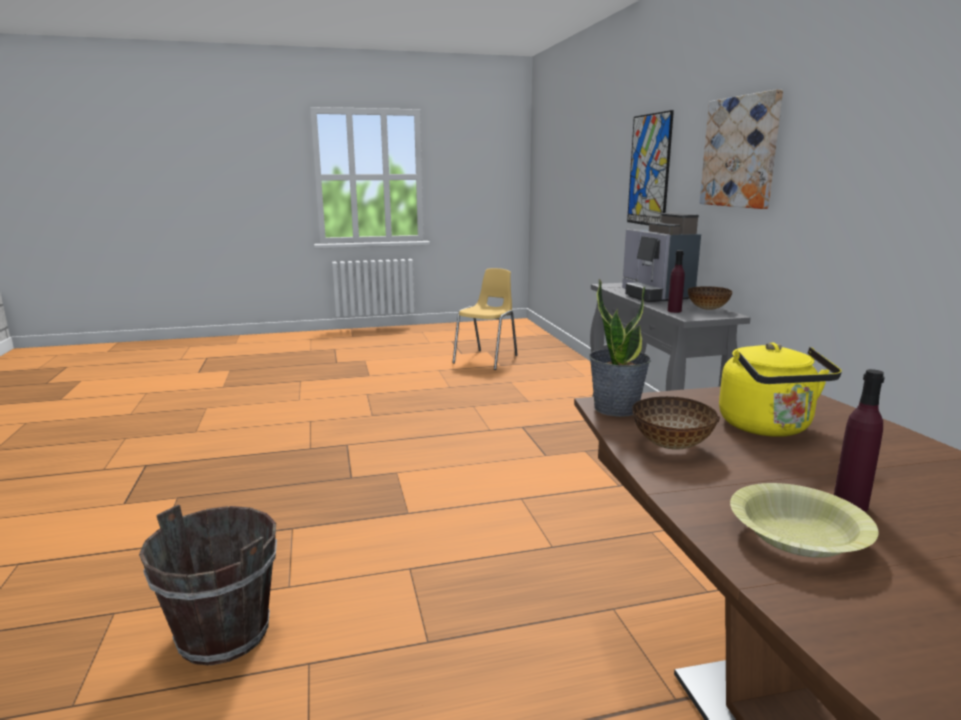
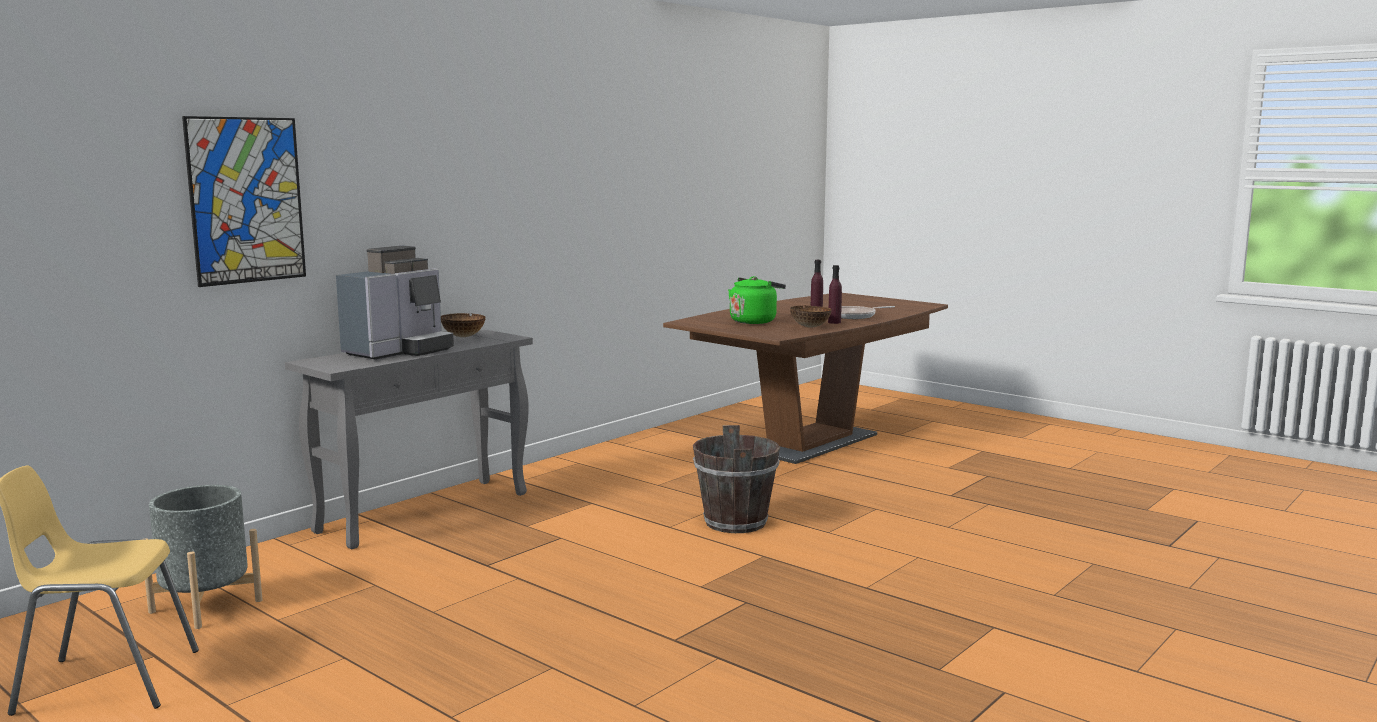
camera: 125 degrees left, 5 degrees down
brown bucket [139,504,277,665] -> brown bucket moved to [693,425,780,533]
potted plant [589,278,651,417] -> none
purple bottle [668,250,685,313] -> purple bottle moved to [828,265,842,324]
picture [699,89,783,209] -> none
yellow kettle [719,342,842,437] -> green kettle [728,276,786,324]
yellow bowl [730,483,879,558] -> frying pan [841,306,895,319]
none -> grey planter [145,485,262,629]

